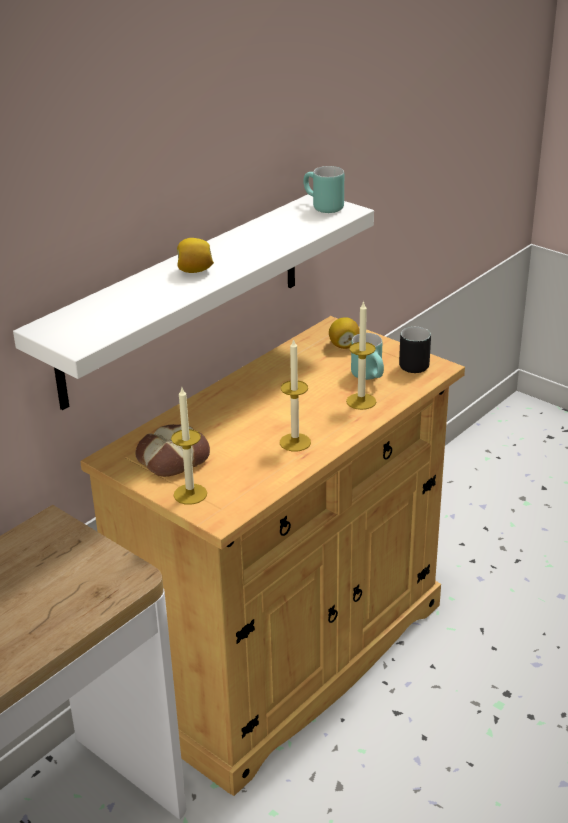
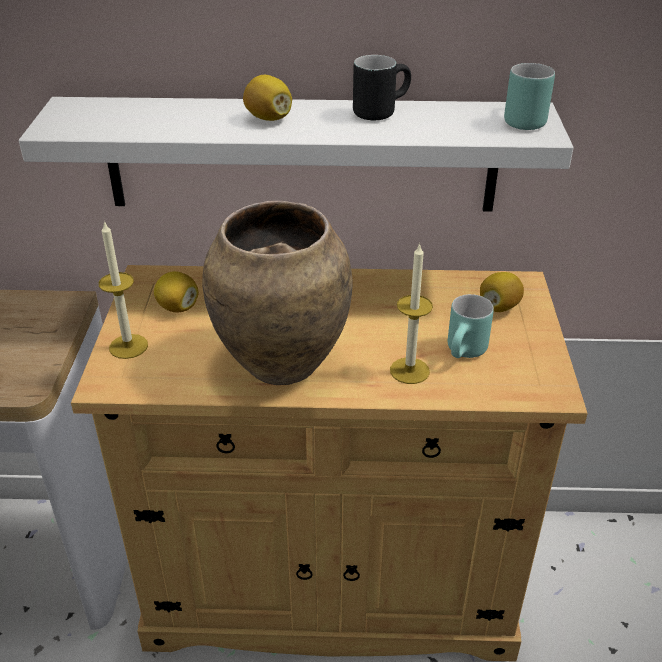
camera: 50 degrees right, 5 degrees up
bread [136,424,210,477] -> lemon [154,271,199,313]
candle [280,338,311,452] -> brown vase [203,201,352,385]
black mug [399,327,431,373] -> black mug moved to [353,55,411,120]

